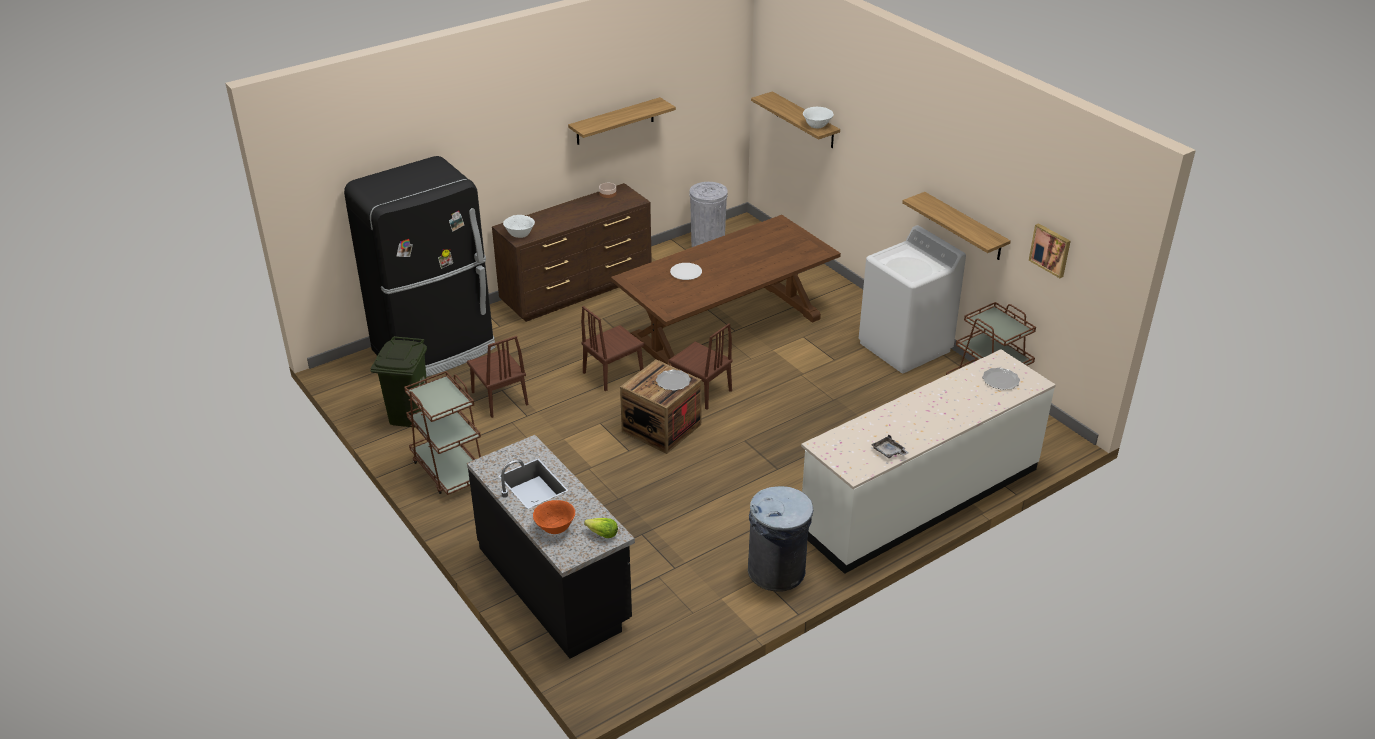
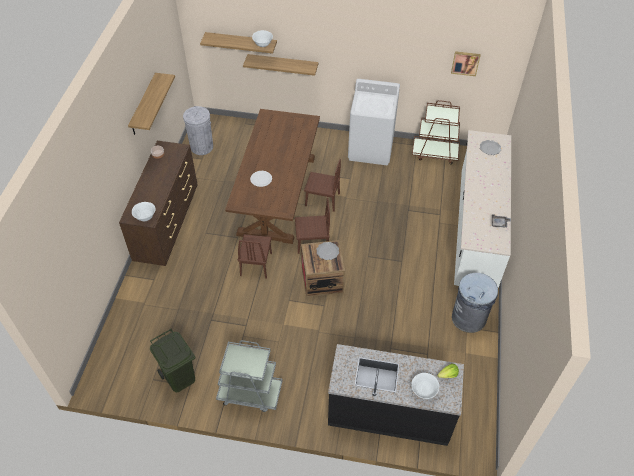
camera: 45 degrees left, 15 degrees up
black fridge [344,156,496,377] -> none
brown cart [404,371,481,495] -> grey cart [216,340,283,412]
brown chair [467,336,528,418] -> brown chair moved to [304,159,341,212]
orange bowl [533,500,575,534] -> white bowl [411,373,439,399]
shelf [902,192,1011,260] -> shelf moved to [243,54,318,76]

